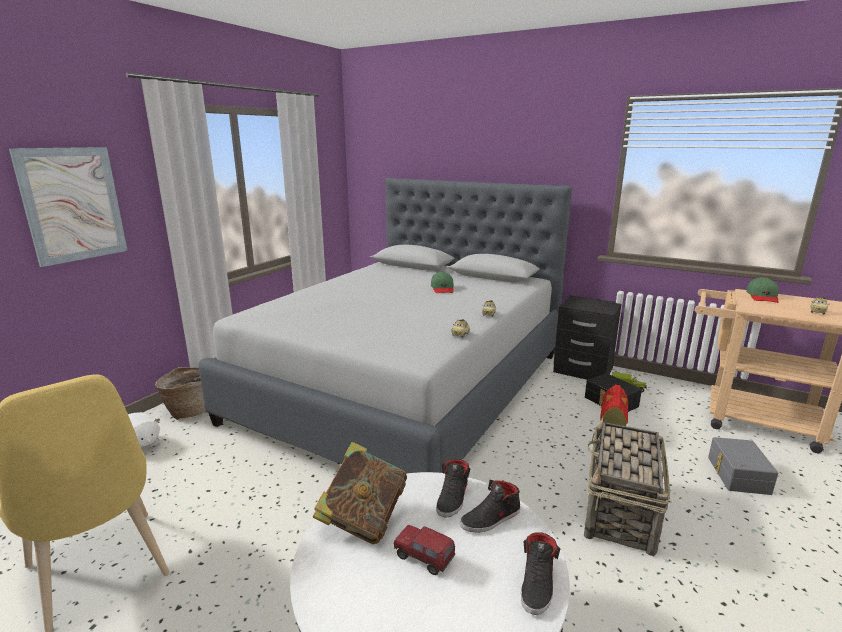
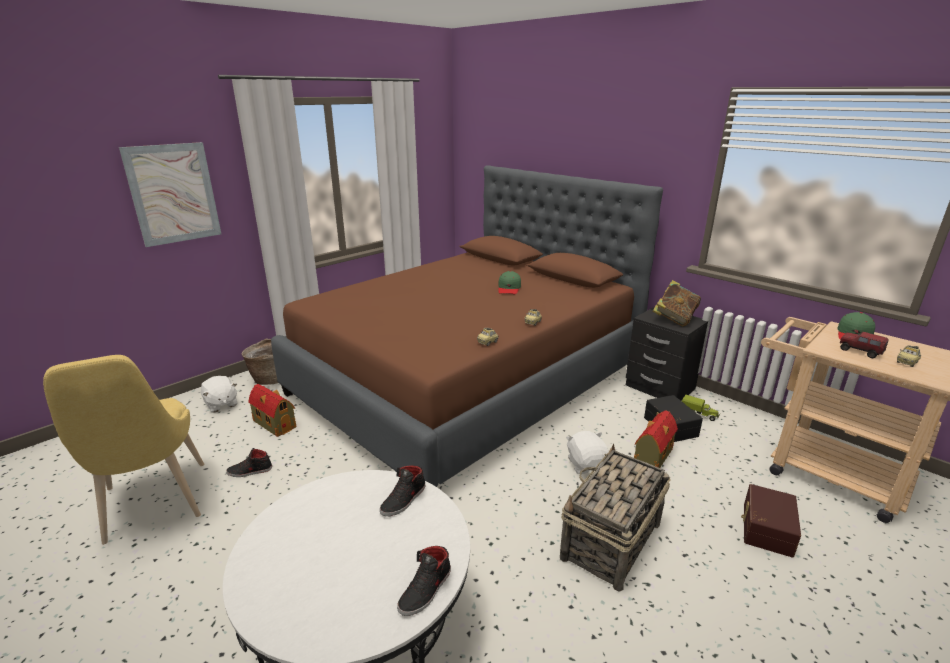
camera: 15 degrees right, 5 degrees up
grey bed [198,178,572,474] -> brown bed [271,165,663,487]
book [313,442,407,544] -> book moved to [653,280,701,326]
toy truck [394,525,455,575] -> toy truck moved to [840,332,889,358]
black shoe [460,480,520,533] -> black shoe moved to [226,448,272,477]
grey storage box [708,437,778,495] -> brown storage box [741,484,801,558]
none -> toy house [248,384,297,437]
none -> white plush toy [566,431,608,474]

